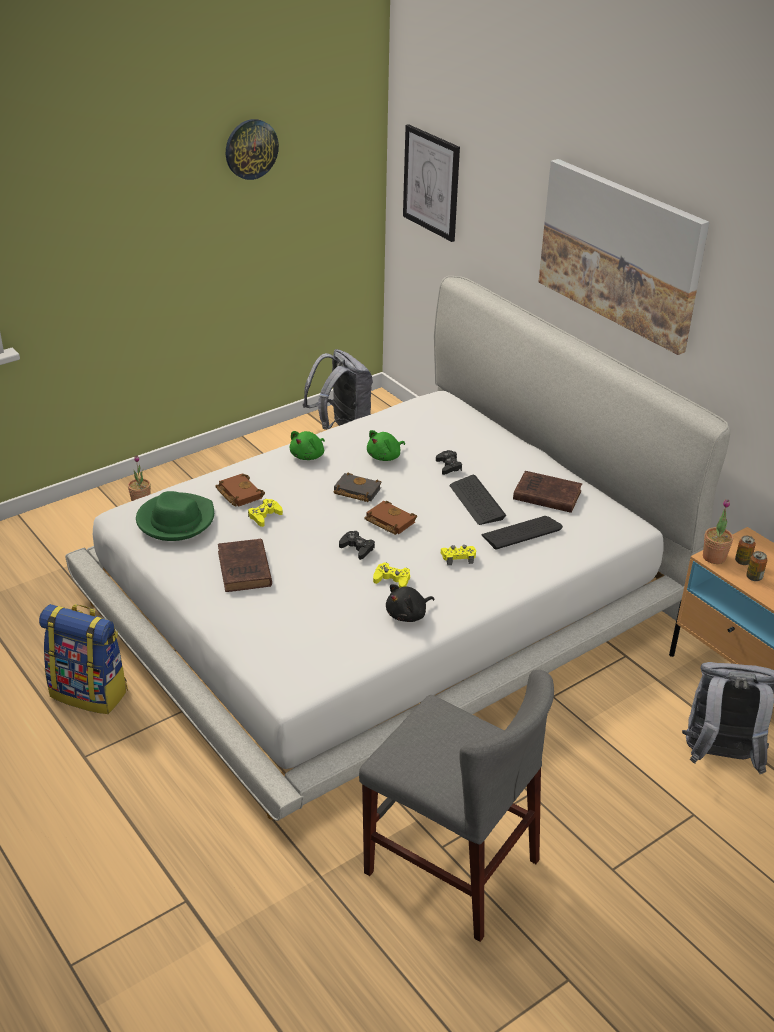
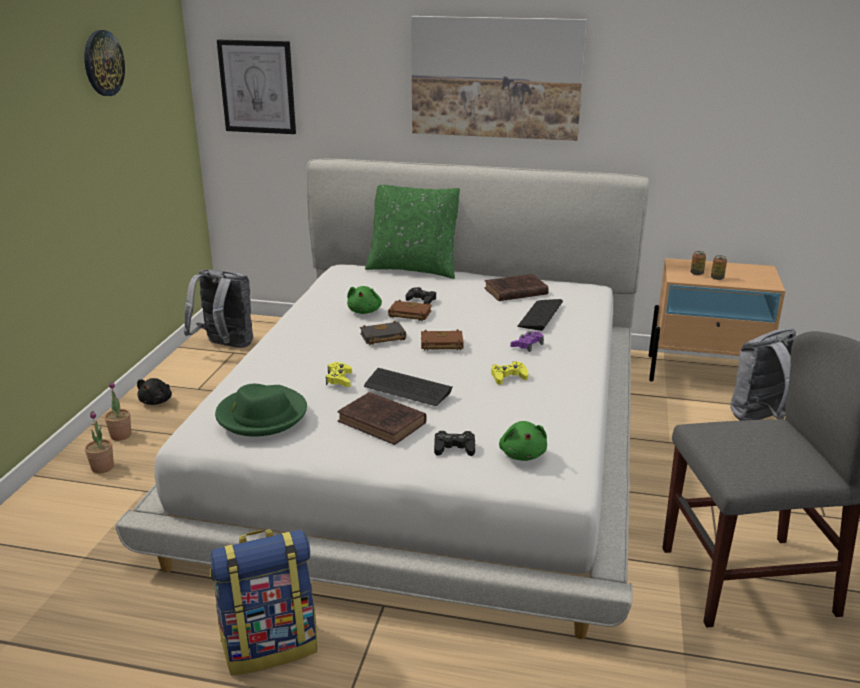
camera: 40 degrees left, 10 degrees down
brown book [215,474,265,507] -> brown book moved to [388,299,432,321]
green plush toy [289,431,325,460] -> green plush toy moved to [499,421,547,461]
black game controller [339,531,375,560] -> black game controller moved to [434,431,475,456]
black plush toy [386,584,435,622] -> black plush toy moved to [137,378,172,405]
yellow game controller [441,545,476,565] -> purple game controller [510,331,544,352]
keyboard [450,475,506,525] -> keyboard moved to [364,368,453,406]
potted plant [703,499,733,564] -> potted plant moved to [104,381,131,441]
none -> green pillow [365,185,460,279]

